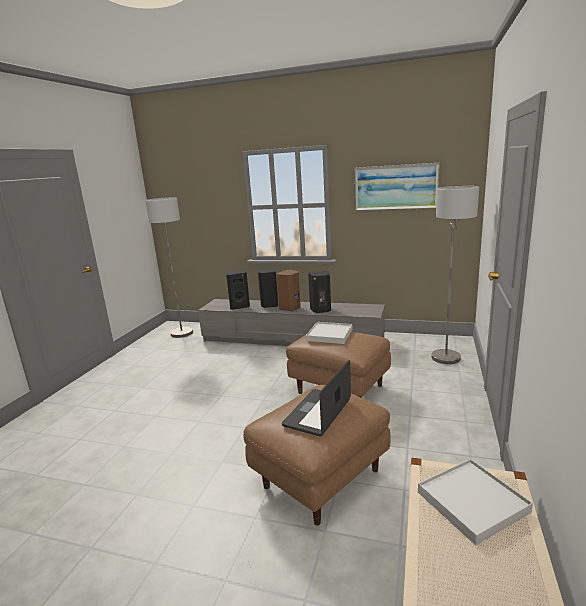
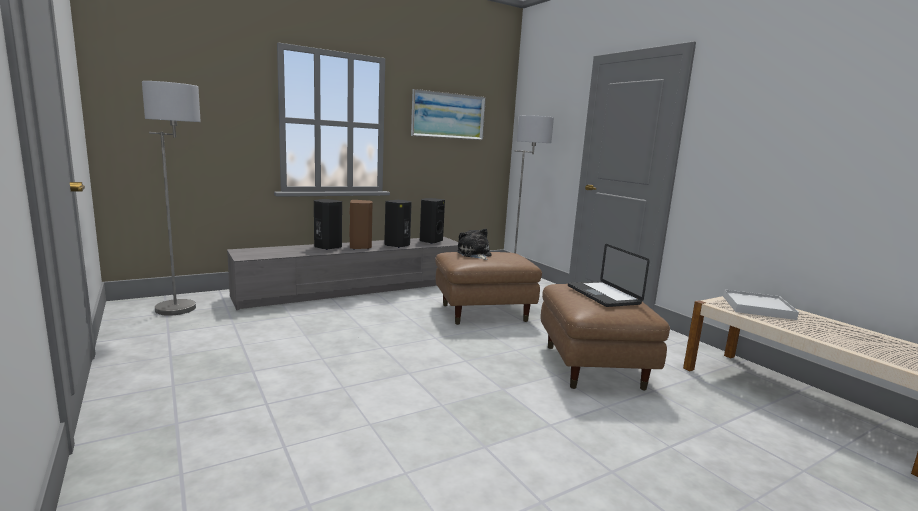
camera: 50 degrees left, 5 degrees down
black speaker [226,270,250,310] -> black speaker moved to [420,198,445,244]
white tray [306,322,352,344] -> plush toy [457,229,492,260]

